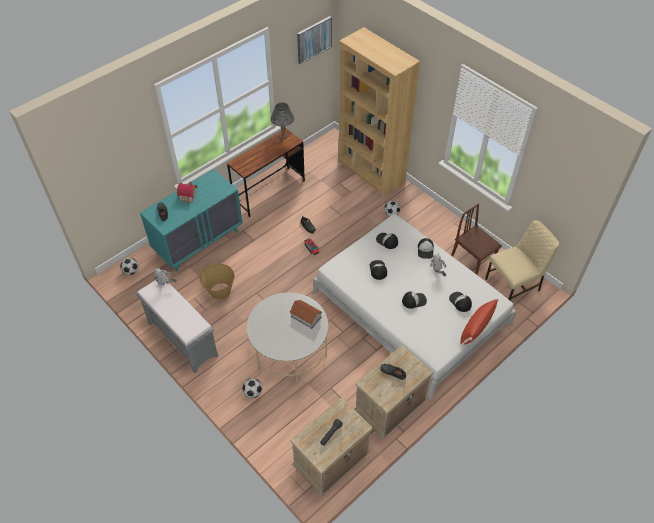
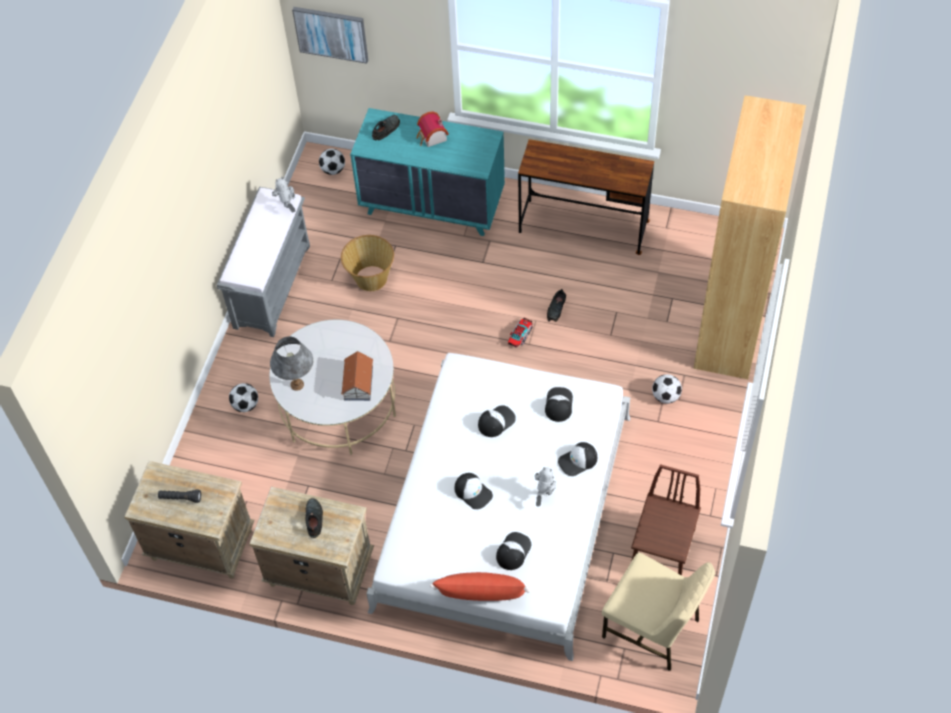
camera: 60 degrees right, 5 degrees up
grey table lamp [271,103,294,139] -> grey table lamp moved to [270,336,313,391]
picture [297,16,332,64] -> picture moved to [292,7,368,64]

